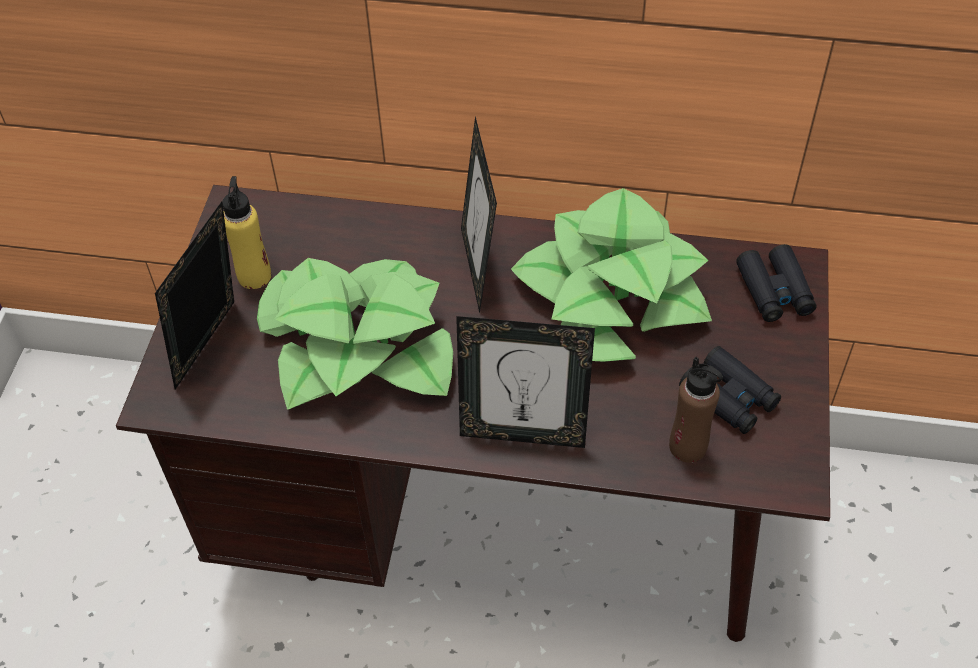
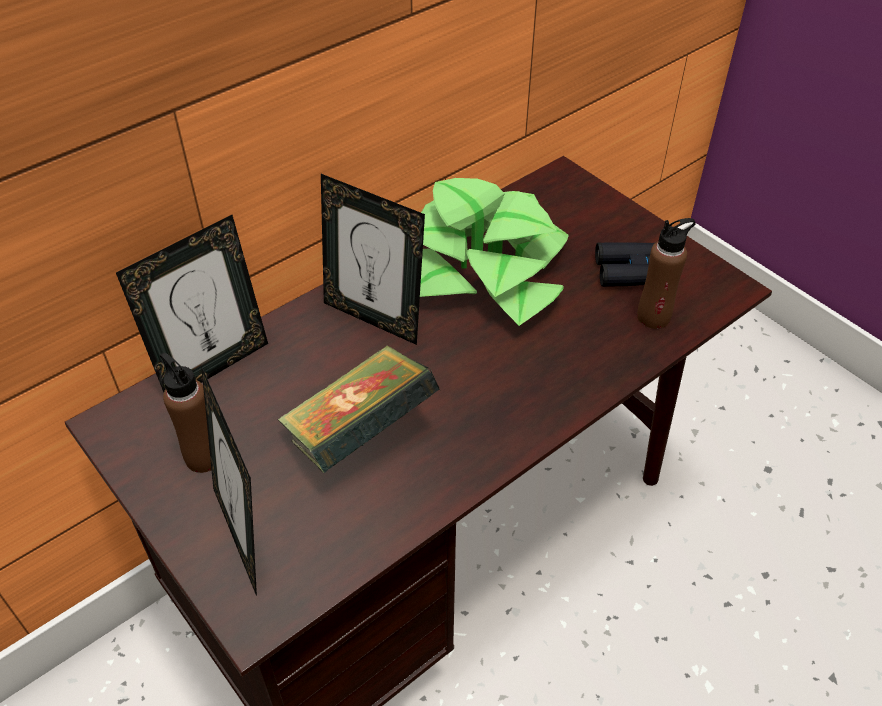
camera: 50 degrees left, 5 degrees down
yellow bottle [222,176,271,289] -> brown bottle [160,353,211,473]
potted plant [257,258,453,410] -> book [277,345,440,473]
picture frame [456,316,595,448] -> picture frame moved to [116,215,268,392]
black binoculars [736,244,817,322] -> none

